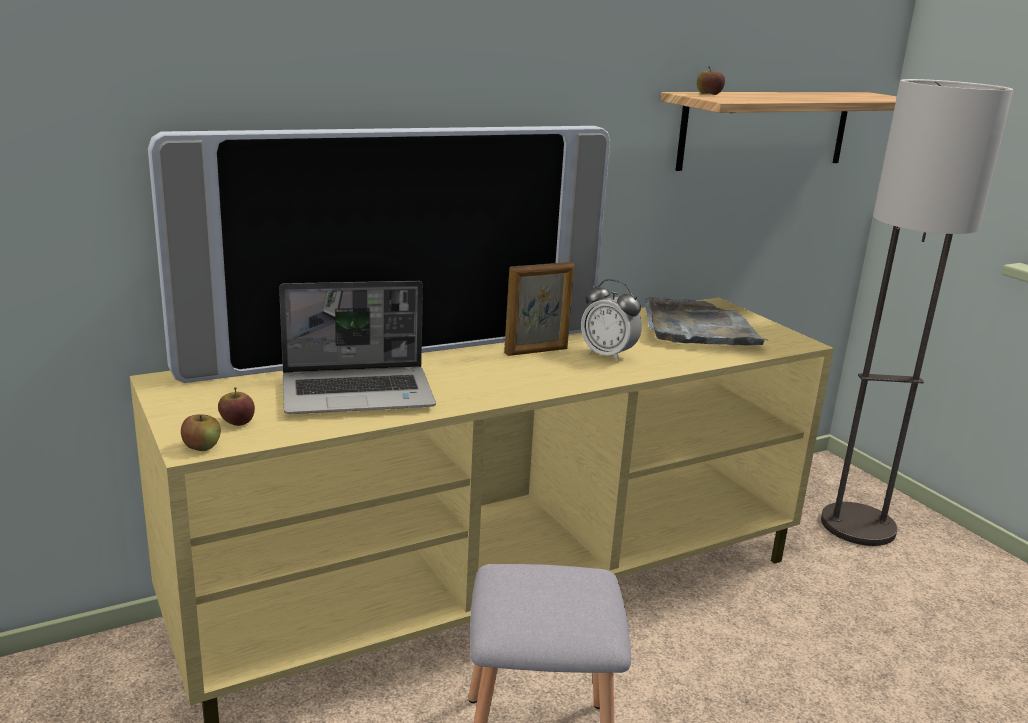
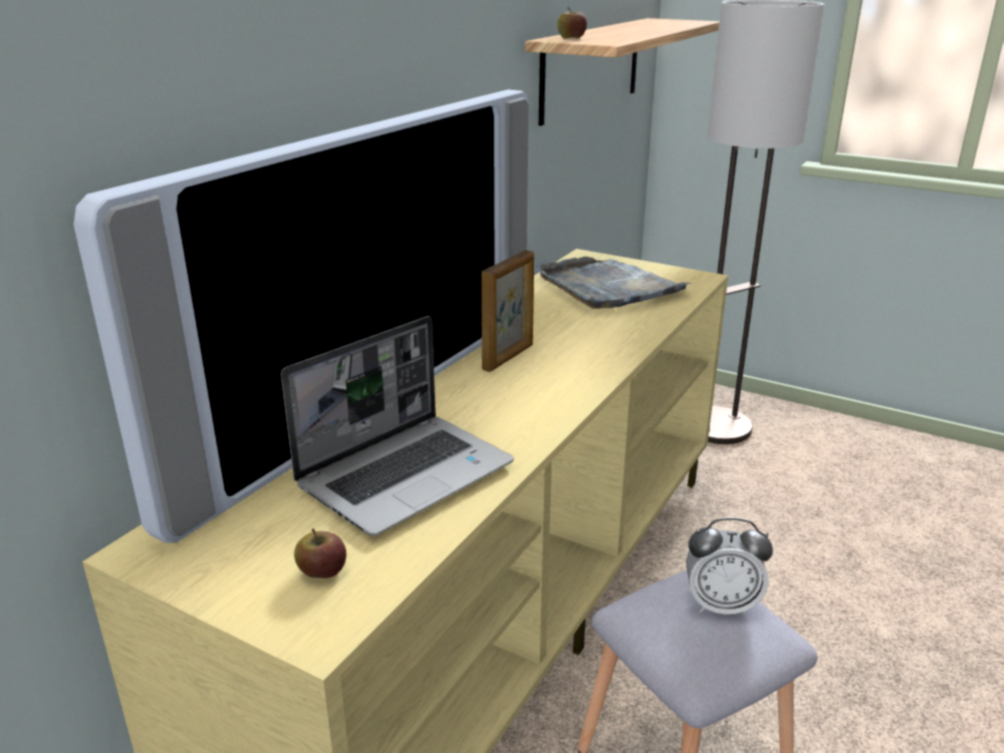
camera: 30 degrees left, 5 degrees up
apple [181,414,221,451] -> none
alarm clock [581,279,642,362] -> alarm clock moved to [686,517,773,616]

